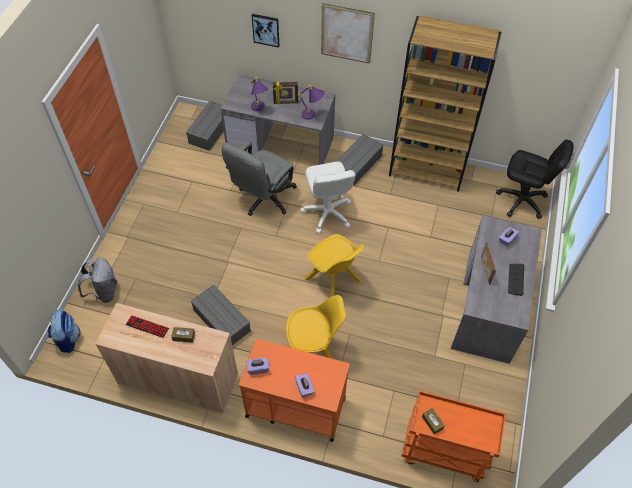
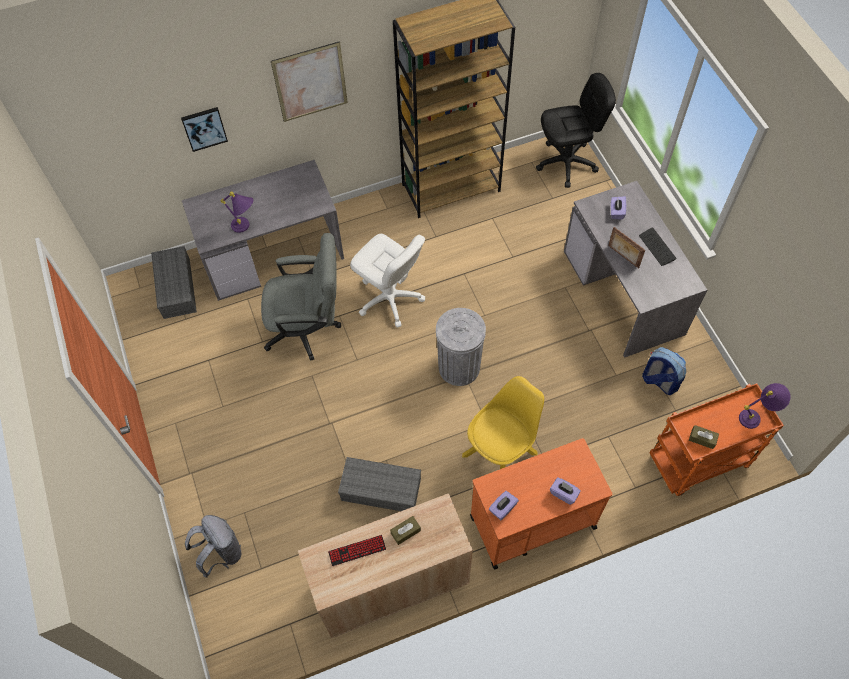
camera: 35 degrees left, 5 degrees up
backpack [48,310,81,353] -> backpack moved to [642,347,686,395]
grey office chair [222,141,297,216] -> grey office chair turned 90 degrees counterclockwise [261,233,341,361]
picture frame [273,82,298,104] -> none
purple table lamp [298,85,325,120] -> purple table lamp moved to [739,383,791,429]
yellow chair [305,234,364,297] -> grey trash can [436,308,486,386]
grey storage box [336,134,384,185] -> none

